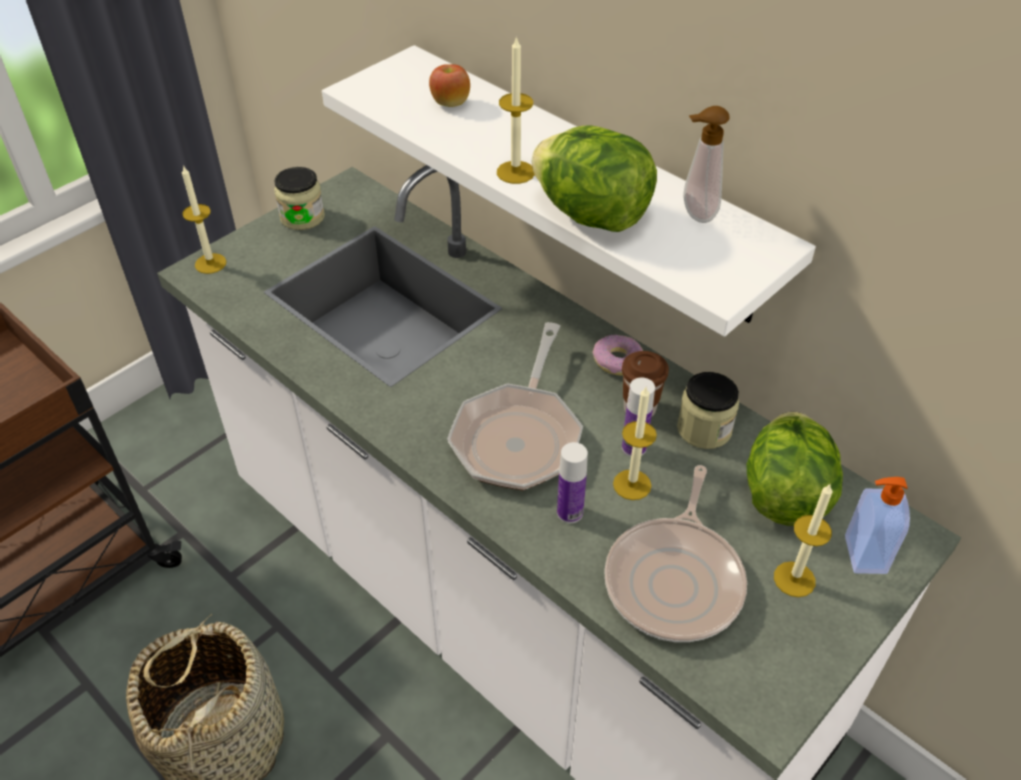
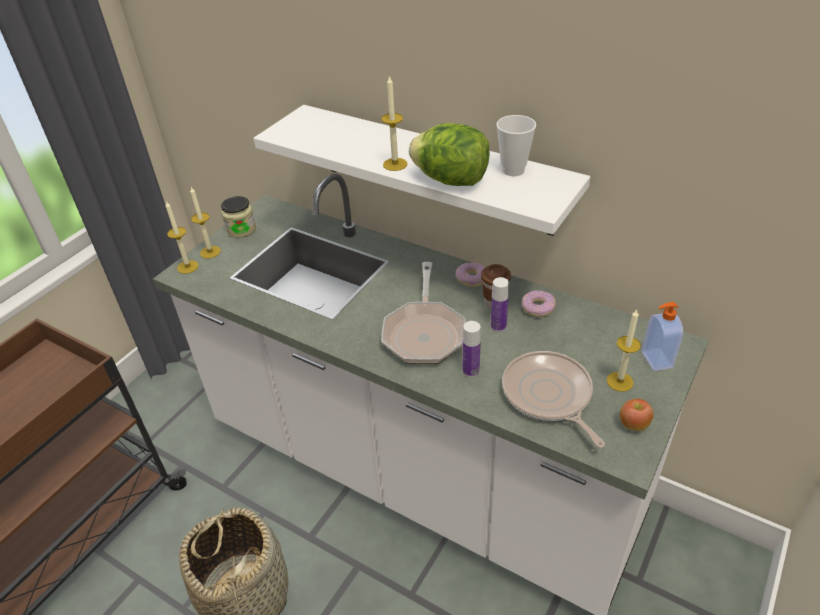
camera: 10 degrees left, 5 degrees down
apple [429,64,470,107] -> apple moved to [620,399,654,431]
frying pan [604,465,747,642] -> frying pan turned 150 degrees clockwise [502,351,605,448]
candle [613,387,657,500] -> candle moved to [190,187,221,258]
jar [677,372,739,449] -> donut [521,290,556,317]
soap dispenser [683,106,730,223] -> cup [496,115,536,176]
lettuce [746,412,843,526] -> none

